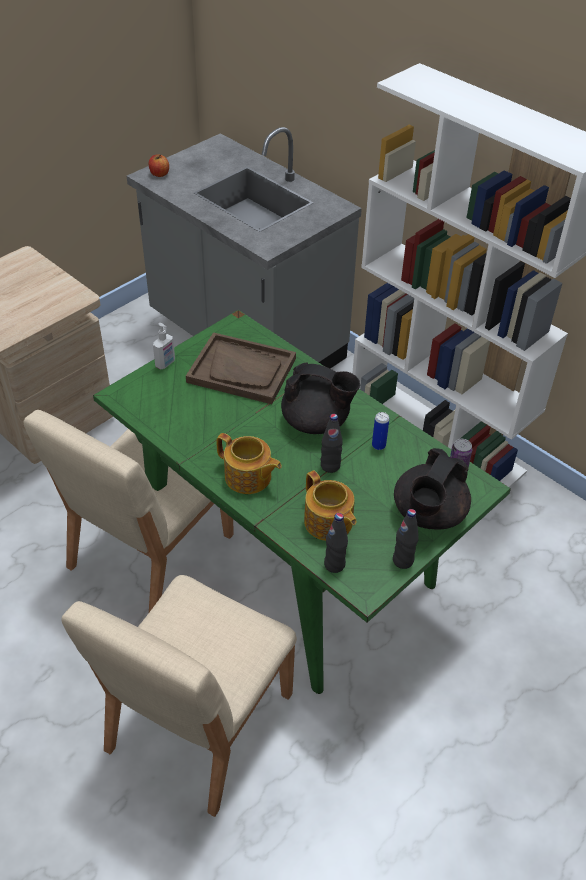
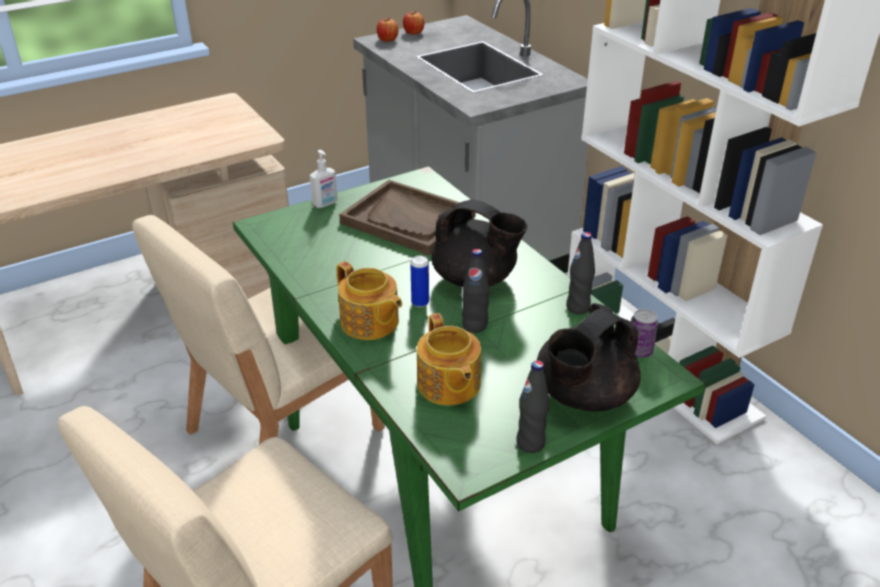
camera: 15 degrees right, 10 degrees down
black bottle [324,513,348,573] -> black bottle moved to [566,232,595,314]
can [372,412,389,450] -> can moved to [410,255,429,307]
none -> apple [403,11,424,35]

